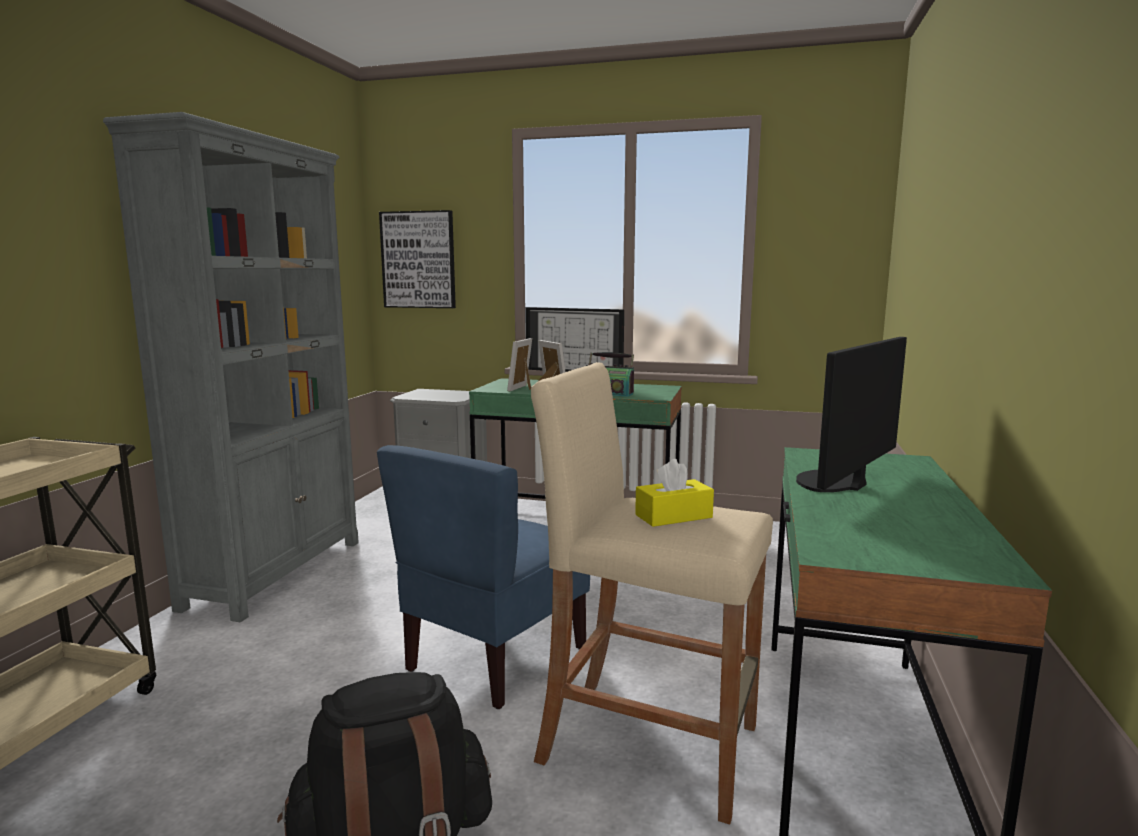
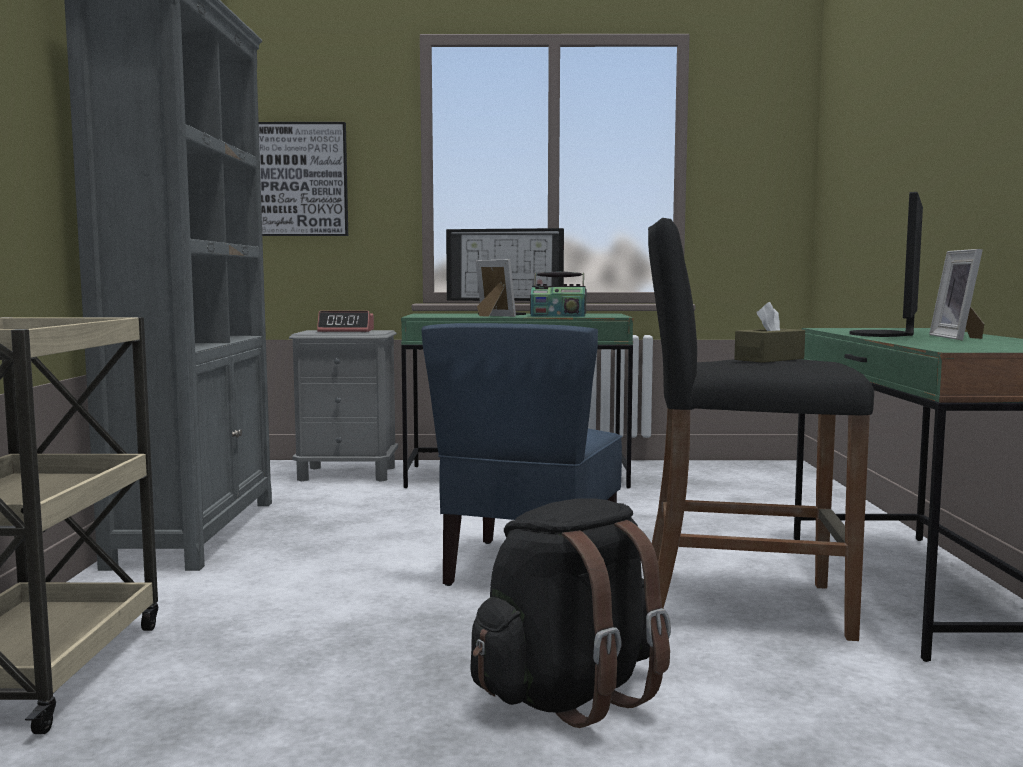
camera: 15 degrees left, 5 degrees down
picture frame [507,338,532,391] -> picture frame moved to [929,249,984,341]
beige stool [531,362,773,825] -> black stool [648,218,874,641]
yellow tissue box [635,459,714,527] -> brown tissue box [734,302,805,363]
none -> alarm clock [317,311,374,332]

